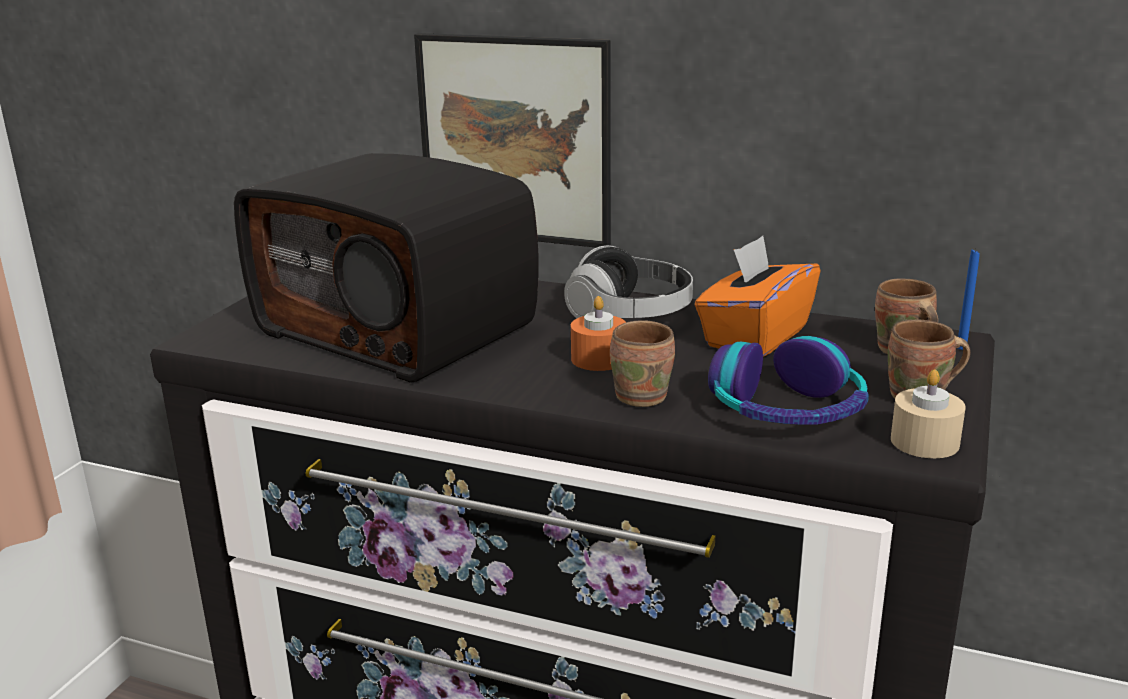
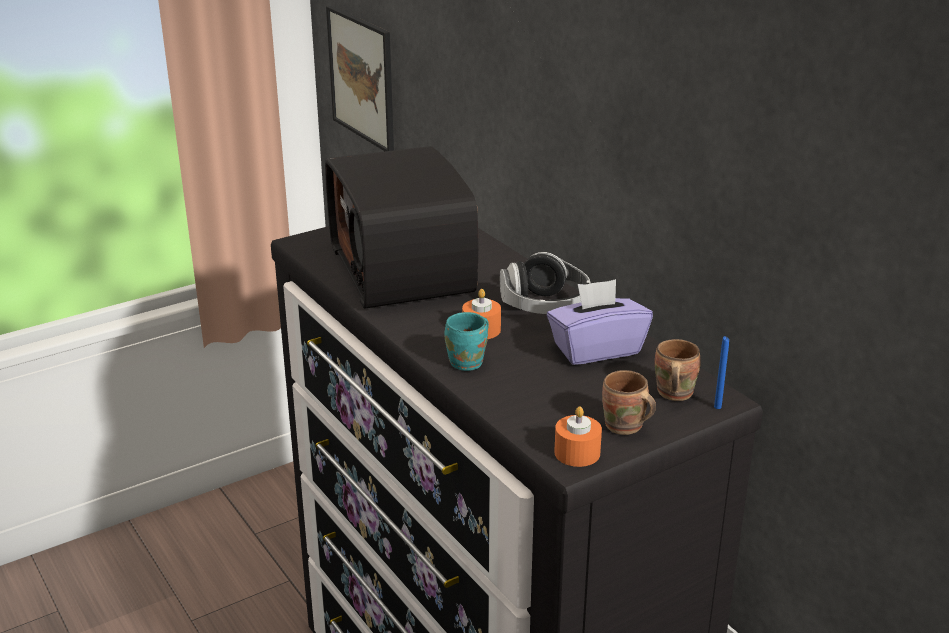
camera: 35 degrees right, 5 degrees up
picture [414,33,611,248] -> picture moved to [326,6,394,151]
brown mug [610,320,675,407] -> turquoise mug [445,312,489,371]
orange tissue box [695,236,820,357] -> purple tissue box [547,279,653,365]
headphones [708,336,869,425] -> none
beige candle [891,370,966,458] -> orange candle [554,406,602,467]

